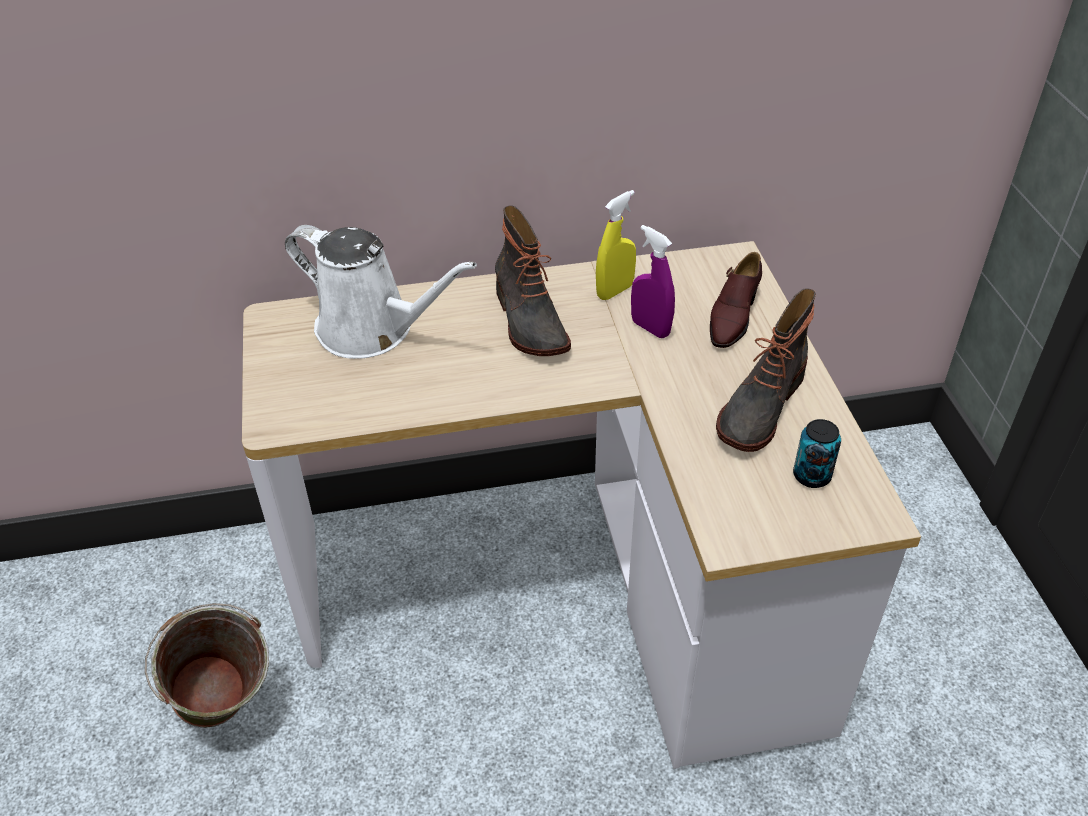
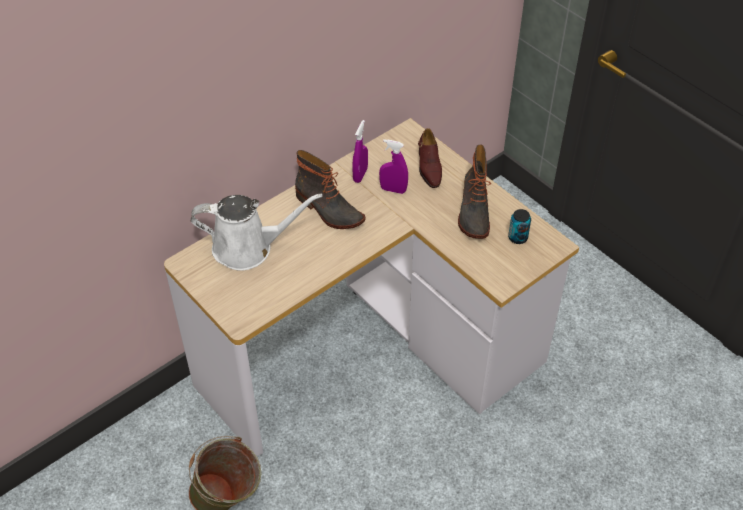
camera: 30 degrees left, 5 degrees up
yellow spray bottle [596,190,636,300] -> purple spray bottle [352,120,368,183]

